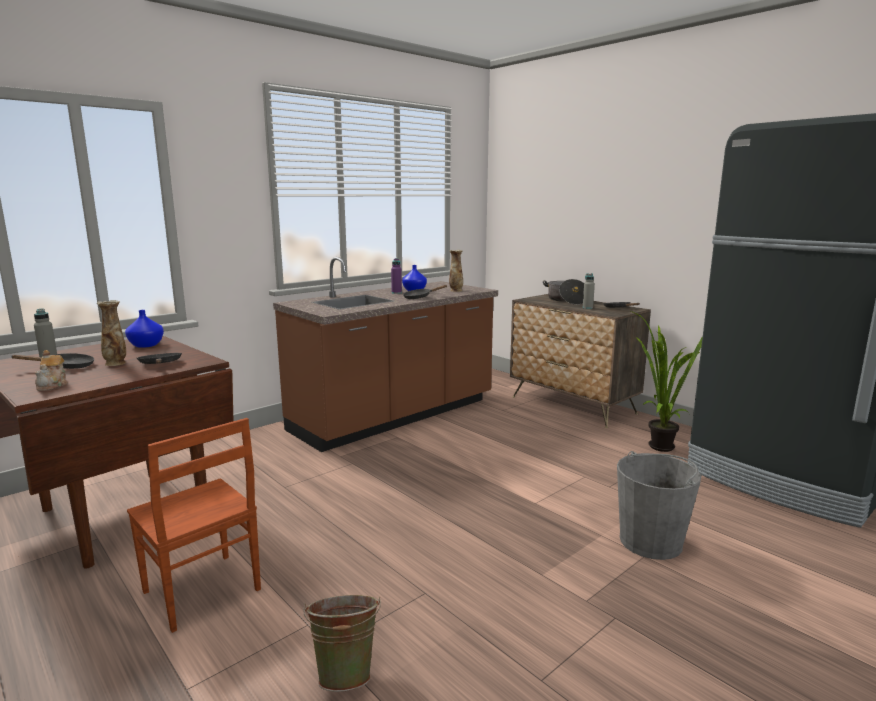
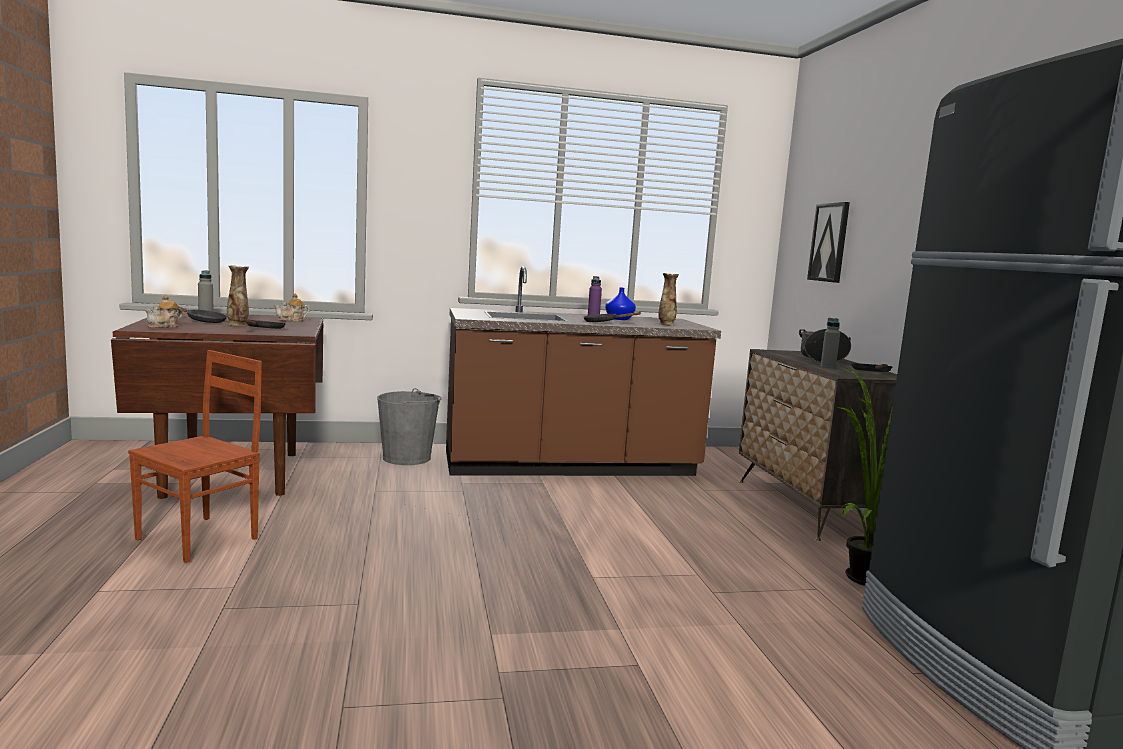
camera: 30 degrees right, 5 degrees down
blue vase [125,310,164,348] -> teapot [274,293,310,322]
brown chair [127,418,261,633] -> brown chair turned 135 degrees counterclockwise [128,350,262,563]
green bucket [303,595,381,692] -> none
grey bucket [617,451,701,560] -> grey bucket moved to [377,388,442,465]
none -> picture [807,202,850,283]

